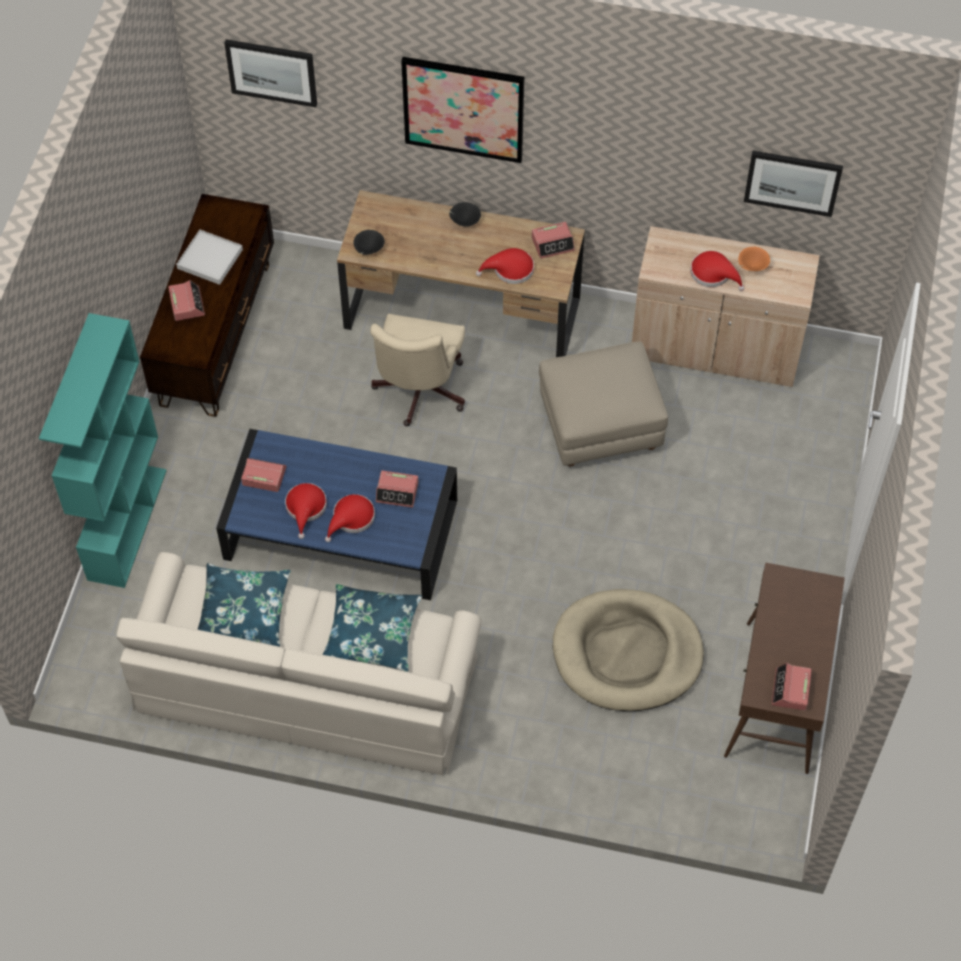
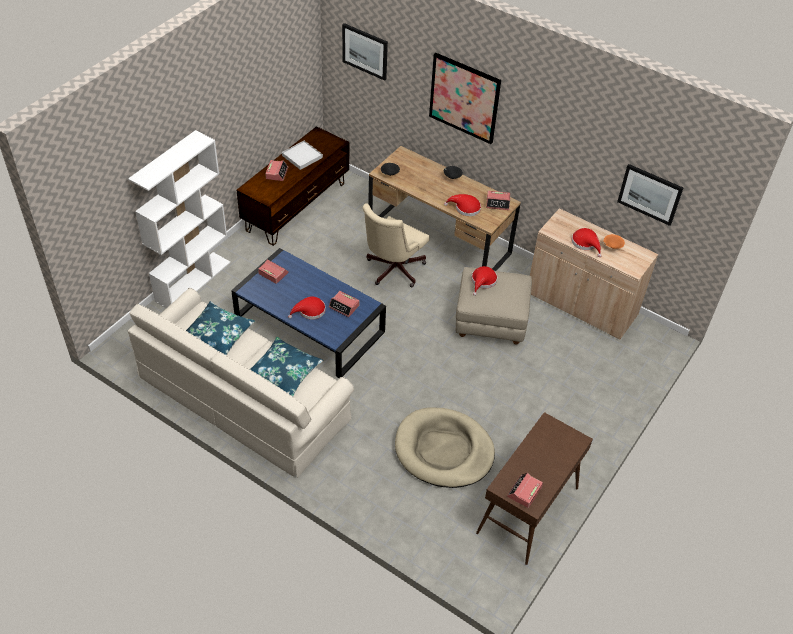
camera: 20 degrees right, 10 degrees down
turquoise bookcase [39,313,167,588] -> white bookcase [128,130,231,308]
red hat [285,483,327,539] -> red hat moved to [471,266,497,296]

